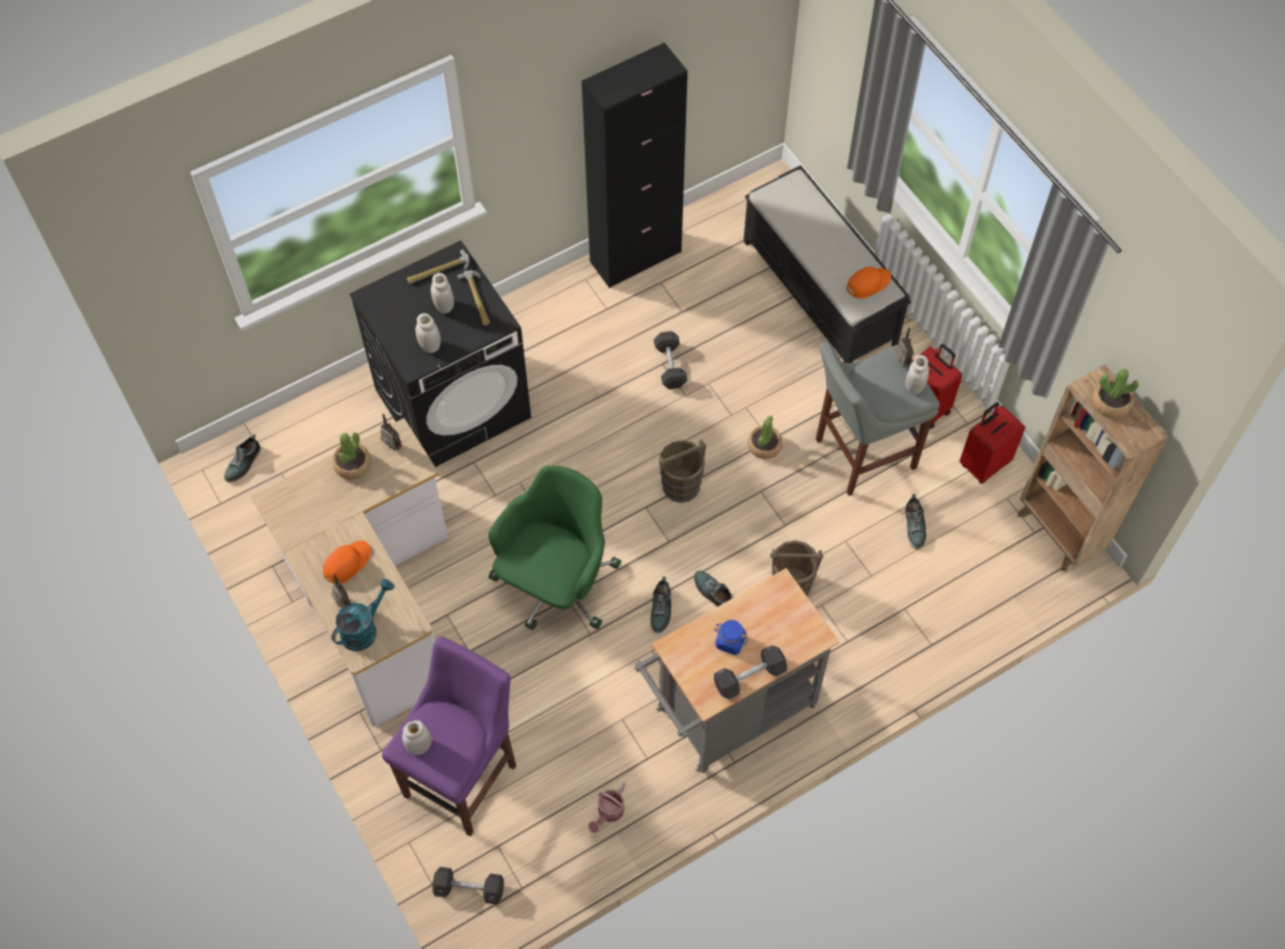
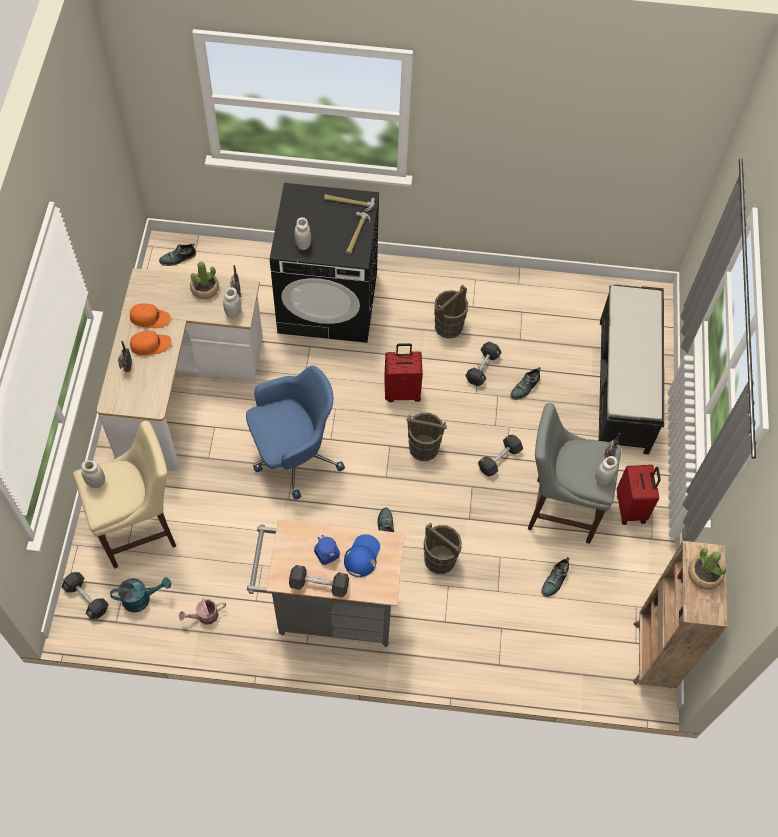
camera: 35 degrees right, 0 degrees up
turquoise watering can [332,579,394,651] -> turquoise watering can moved to [110,577,171,612]
purple stool [382,637,516,837] -> beige stool [73,421,176,569]
white jar [431,273,454,313] -> white jar moved to [223,287,241,319]
green office chair [488,465,621,630] -> blue office chair [246,366,345,500]
black cabinet [582,42,688,288] -> none
shoe [650,576,671,633] -> shoe moved to [510,367,541,400]
potted plant [748,416,782,459] -> black dumbbell [478,435,523,476]
orange cap [847,266,891,299] -> orange cap moved to [130,304,171,328]
red suitcase [959,402,1026,484] -> red suitcase moved to [384,343,423,402]
none -> blue cap [344,534,380,577]
none -> brown bucket [434,285,468,339]

